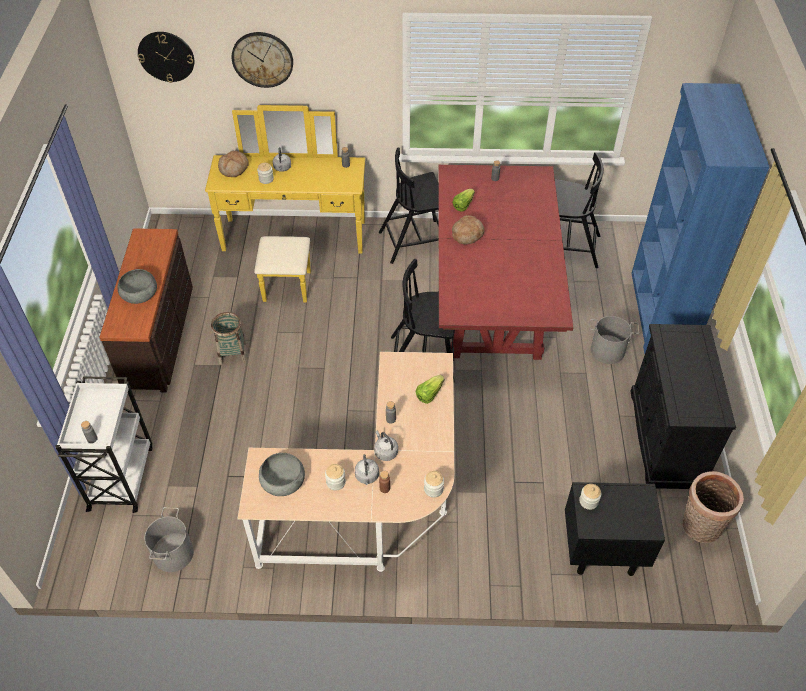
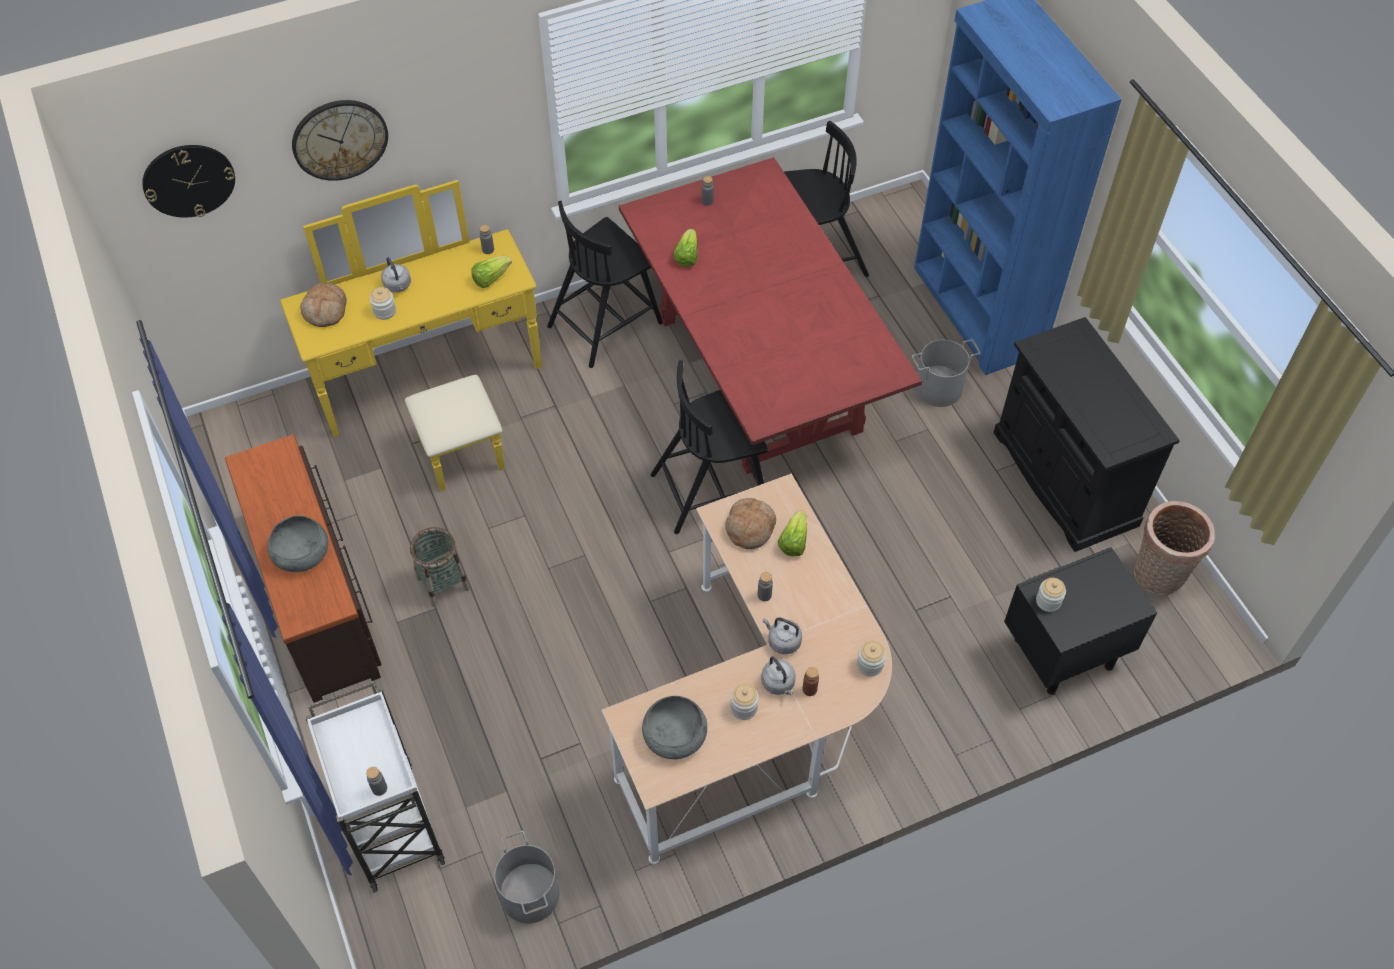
camera: 25 degrees left, 5 degrees up
bread [452,215,484,245] -> bread moved to [725,498,776,549]
none -> lettuce [471,256,512,288]

